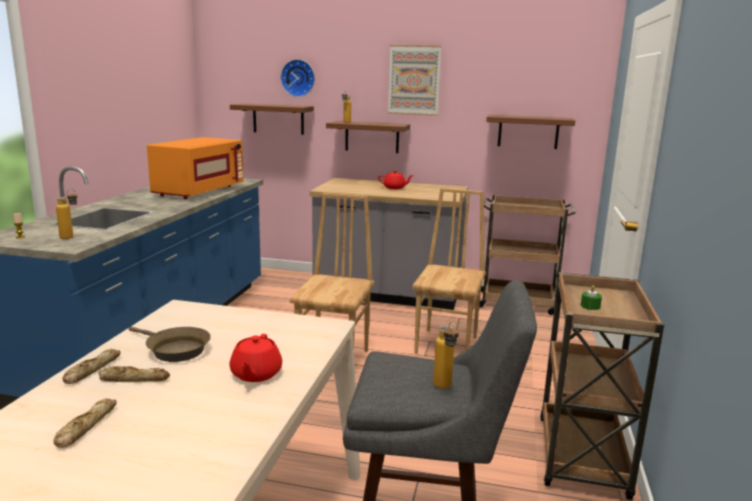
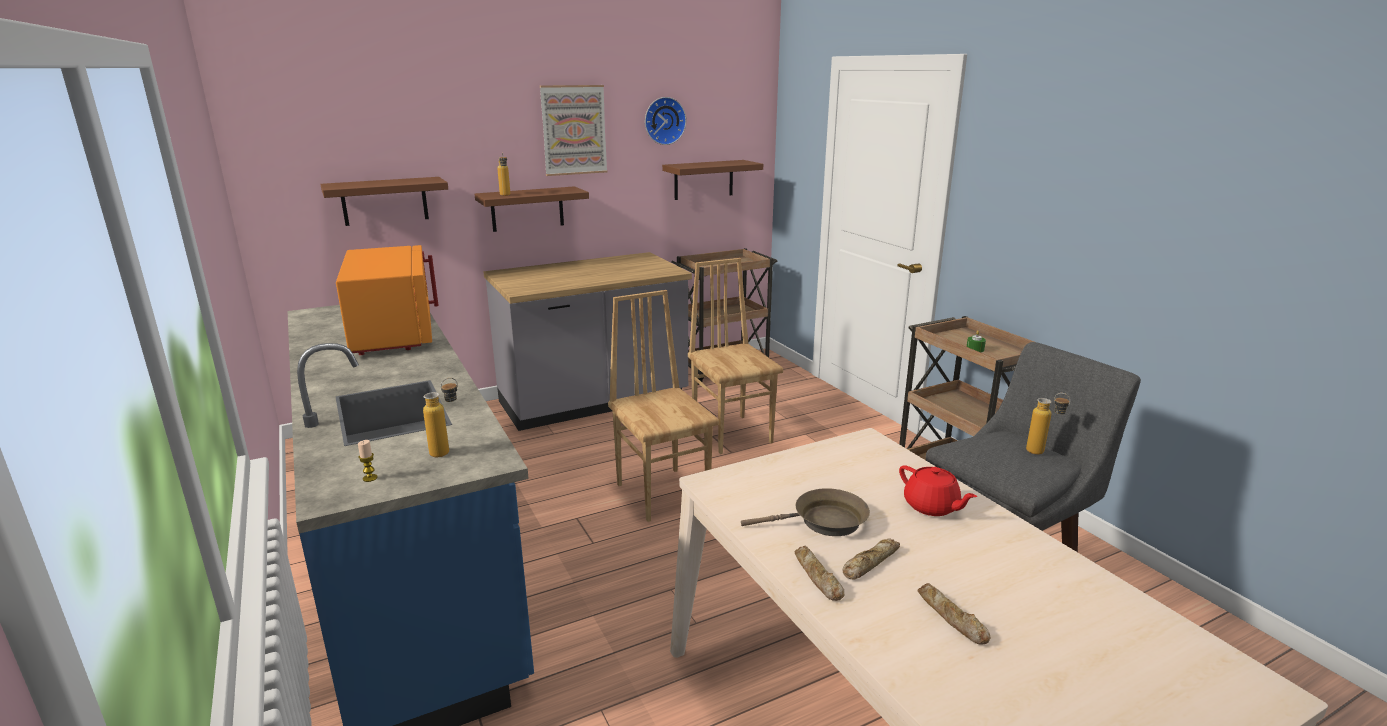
camera: 40 degrees left, 5 degrees up
wall clock [280,59,315,97] -> wall clock moved to [645,97,686,145]
red teapot [378,171,414,189] -> none

